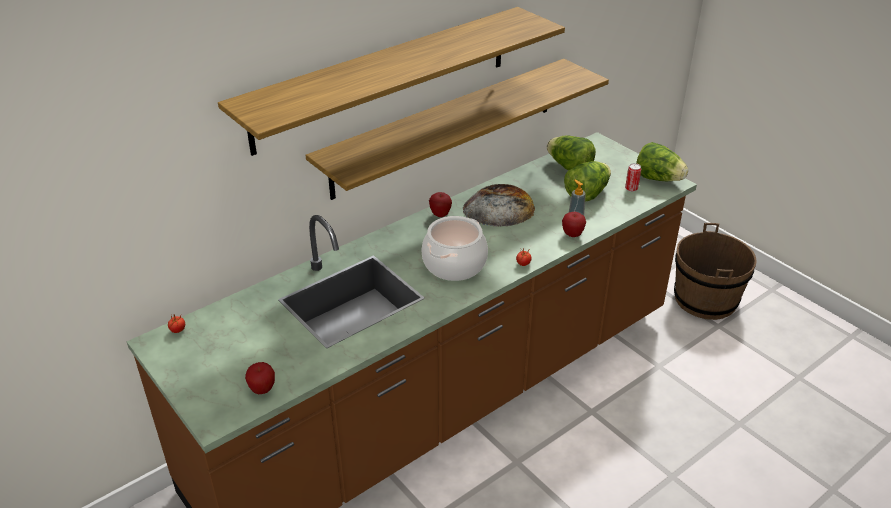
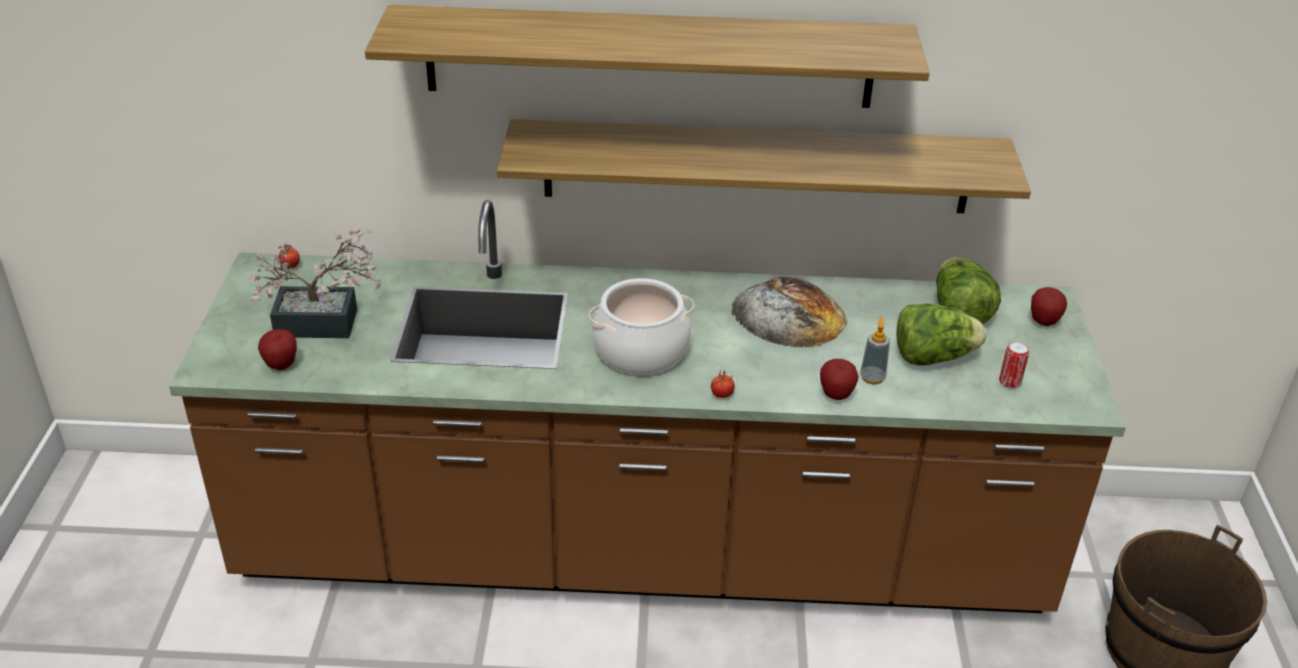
camera: 40 degrees right, 0 degrees up
apple [429,192,452,217] -> apple moved to [1031,287,1067,326]
lettuce [636,142,688,181] -> none
none -> potted plant [249,227,381,338]

